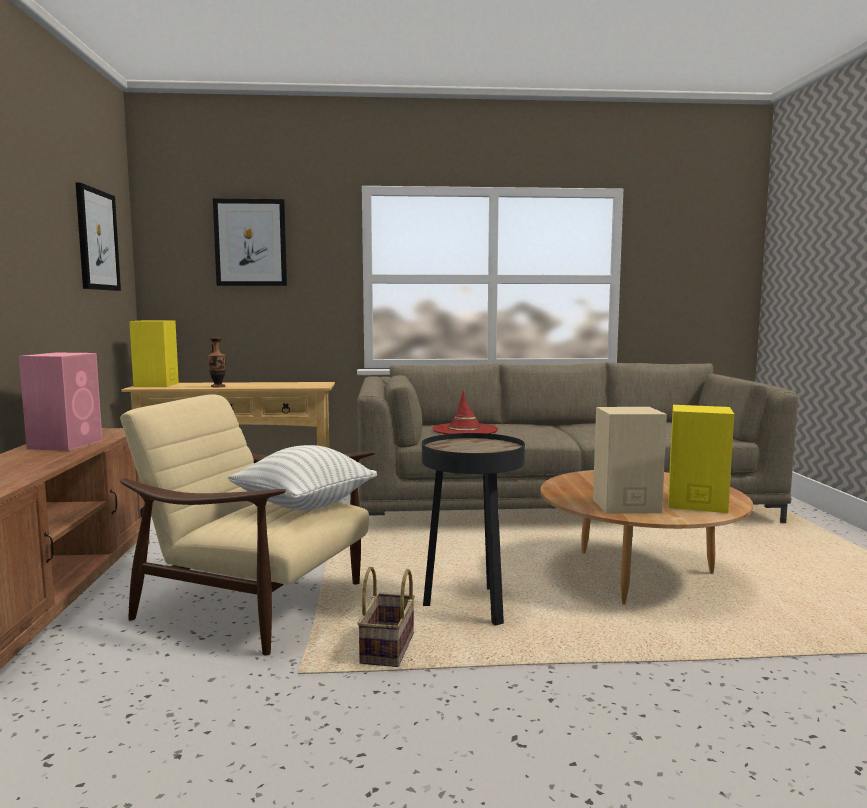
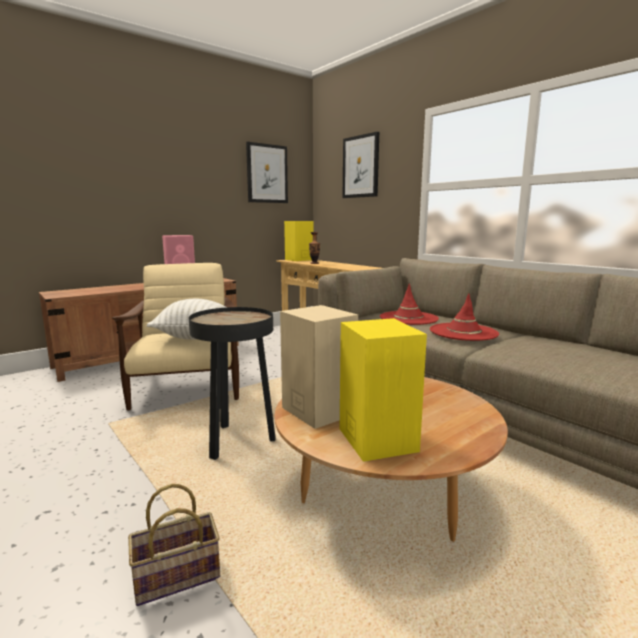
camera: 55 degrees right, 5 degrees up
basket [357,567,415,667] -> basket moved to [128,484,220,606]
none -> red hat [430,293,499,341]

